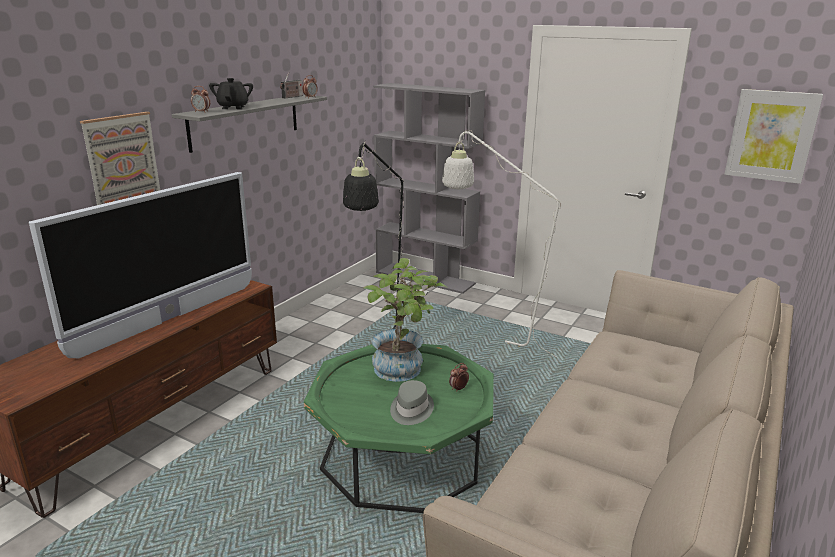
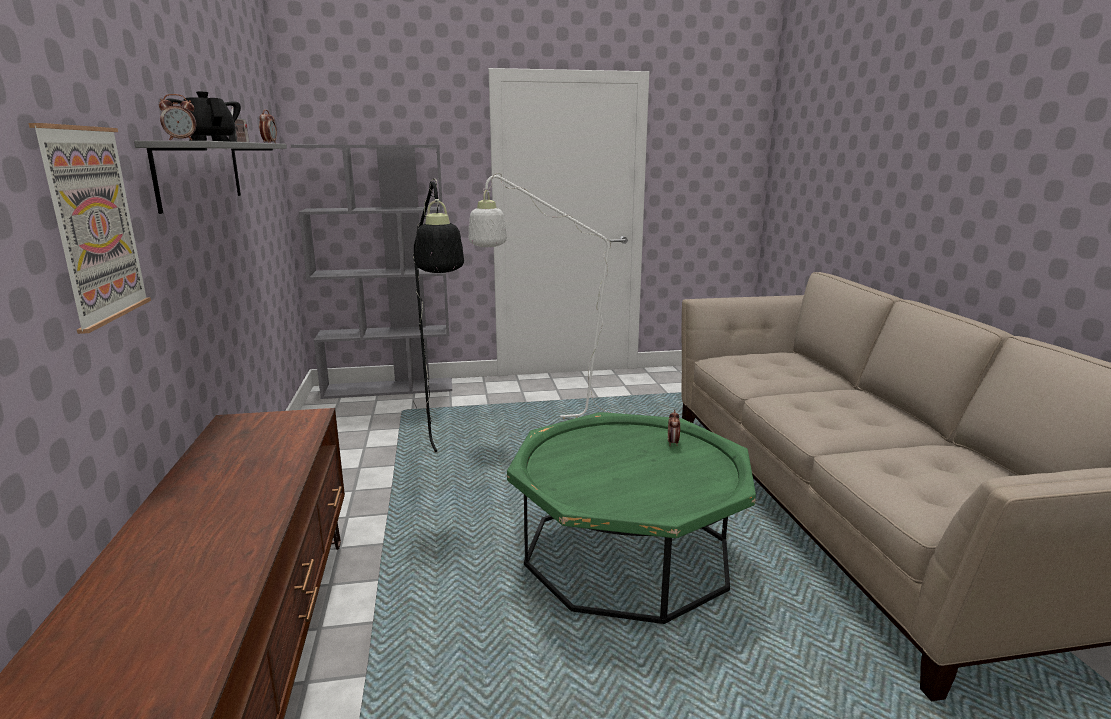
camera: 40 degrees left, 5 degrees down
television [29,172,252,358] -> none
potted plant [363,258,446,382] -> none
grey hat [390,380,434,425] -> none
picture [724,89,823,184] -> none

